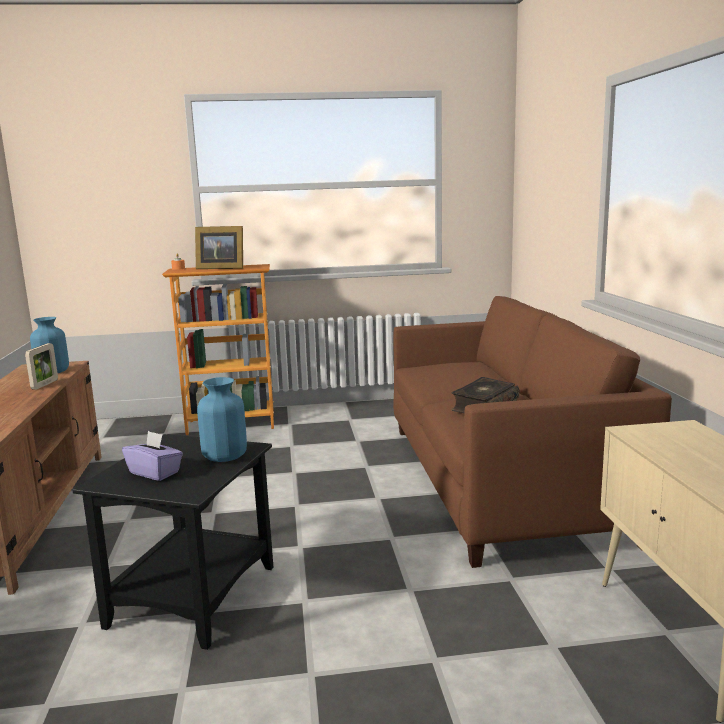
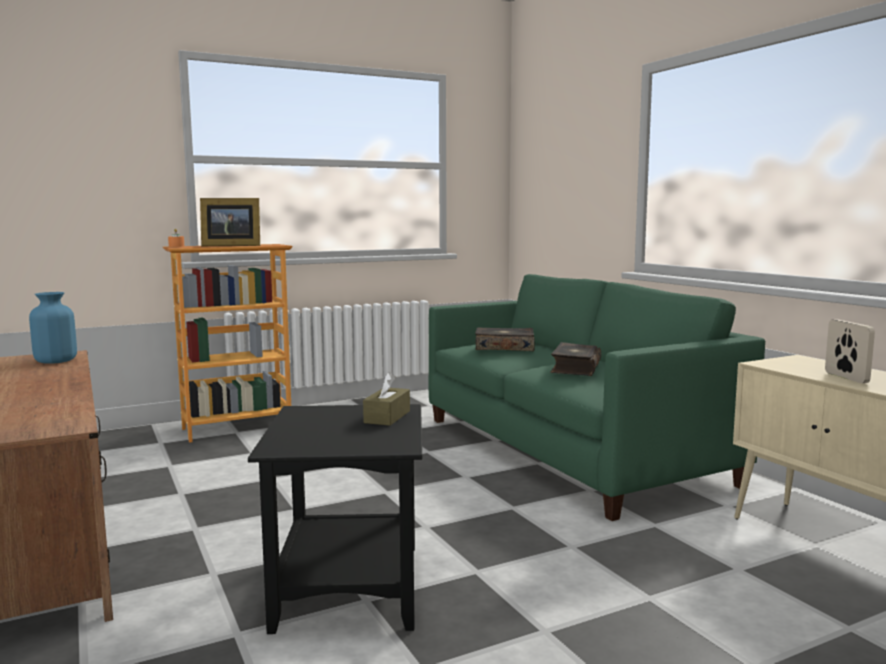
camera: 20 degrees left, 5 degrees down
picture frame [25,343,58,390] -> picture frame moved to [825,320,875,383]
purple tissue box [122,431,183,481] -> none
blue vase [197,377,247,462] -> brown tissue box [363,372,410,426]
brown sofa [393,296,672,568] -> green sofa [429,274,765,521]
none -> book [475,327,534,351]

